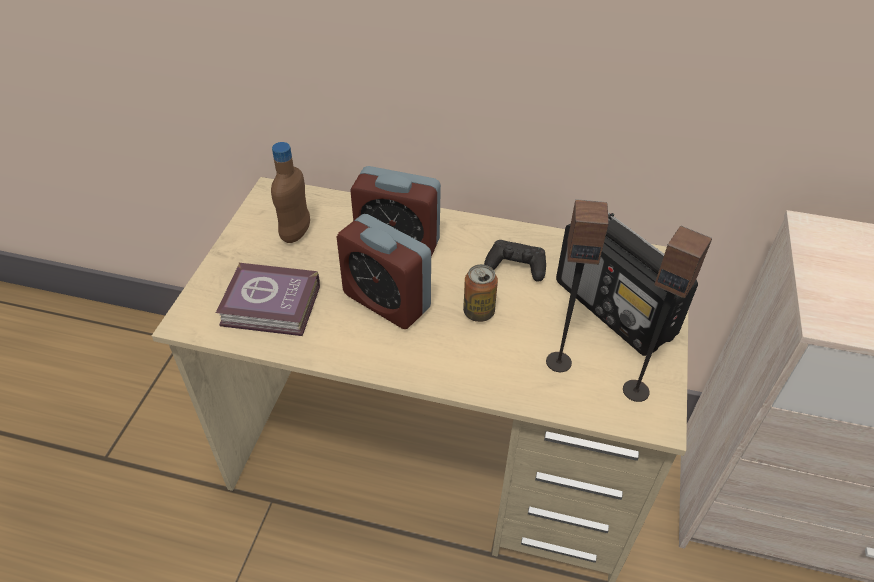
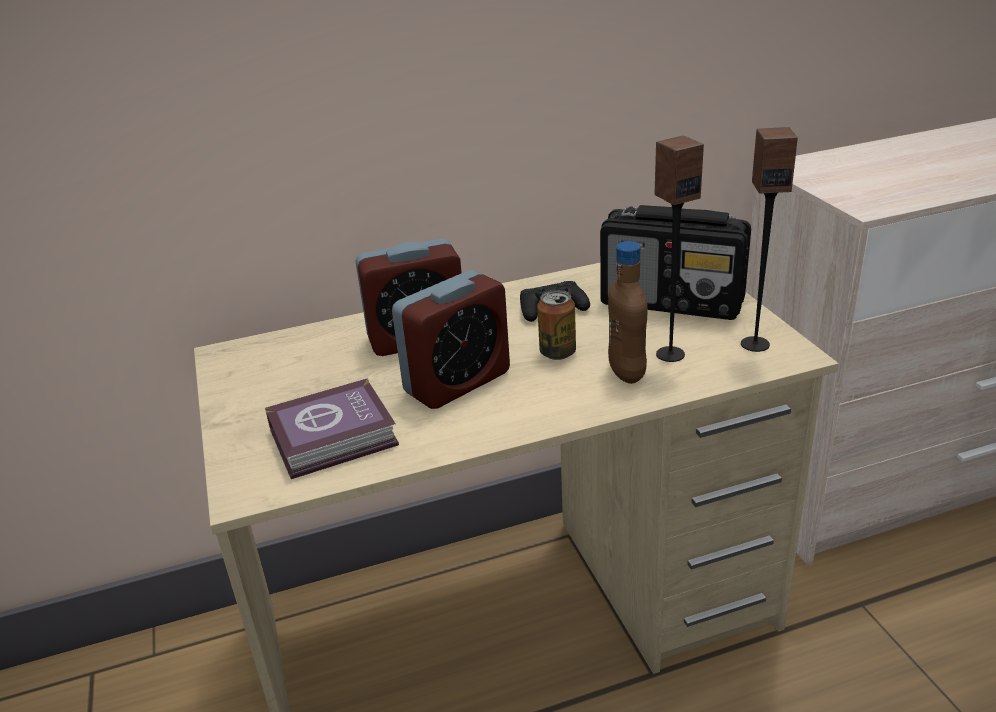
camera: 30 degrees left, 15 degrees down
brown bottle [271,142,310,243] -> brown bottle moved to [608,241,648,384]
alarm clock [337,214,431,329] -> alarm clock turned 45 degrees counterclockwise [392,270,510,409]

